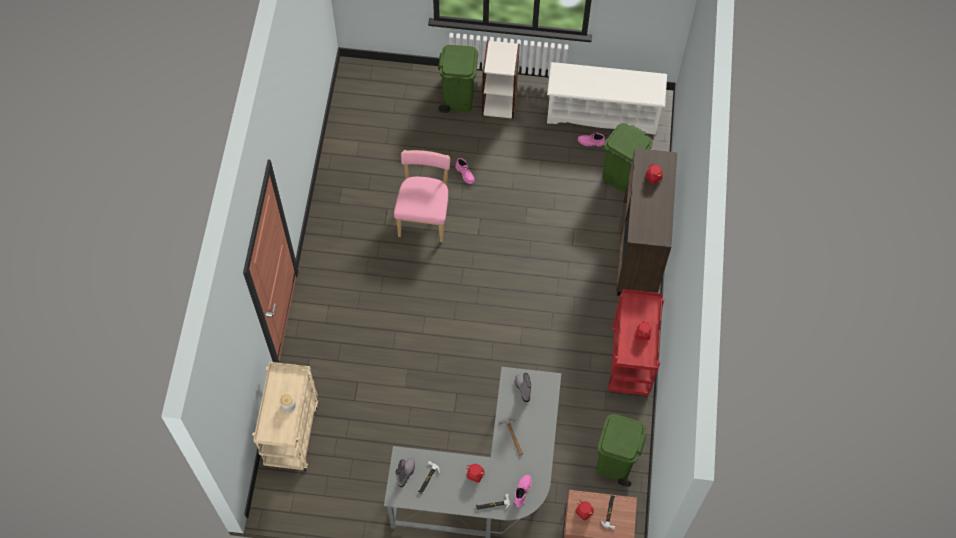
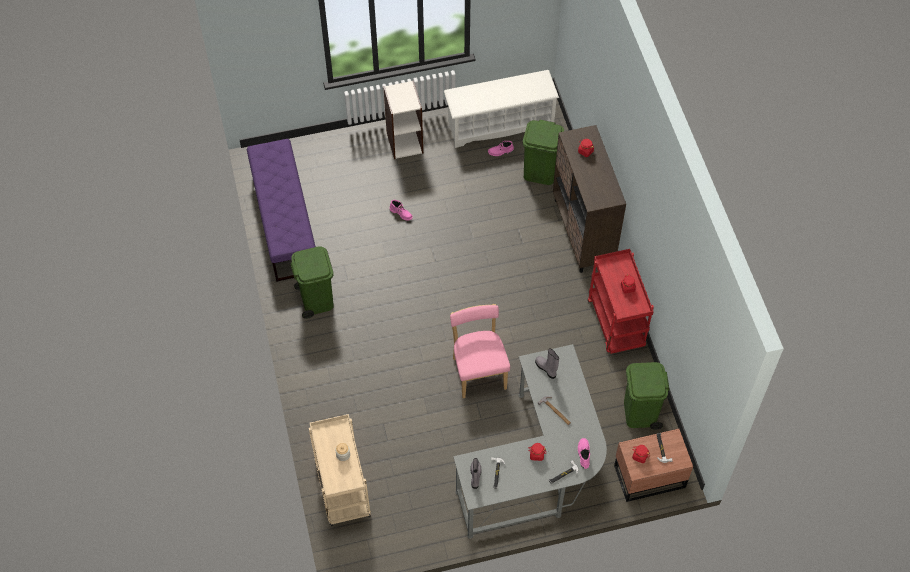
camera: 20 degrees left, 5 degrees down
pink chair [394,150,450,242] -> pink chair moved to [450,304,510,398]
green trash can [438,45,478,113] -> green trash can moved to [291,246,334,319]
none -> purple bench [247,139,316,282]

